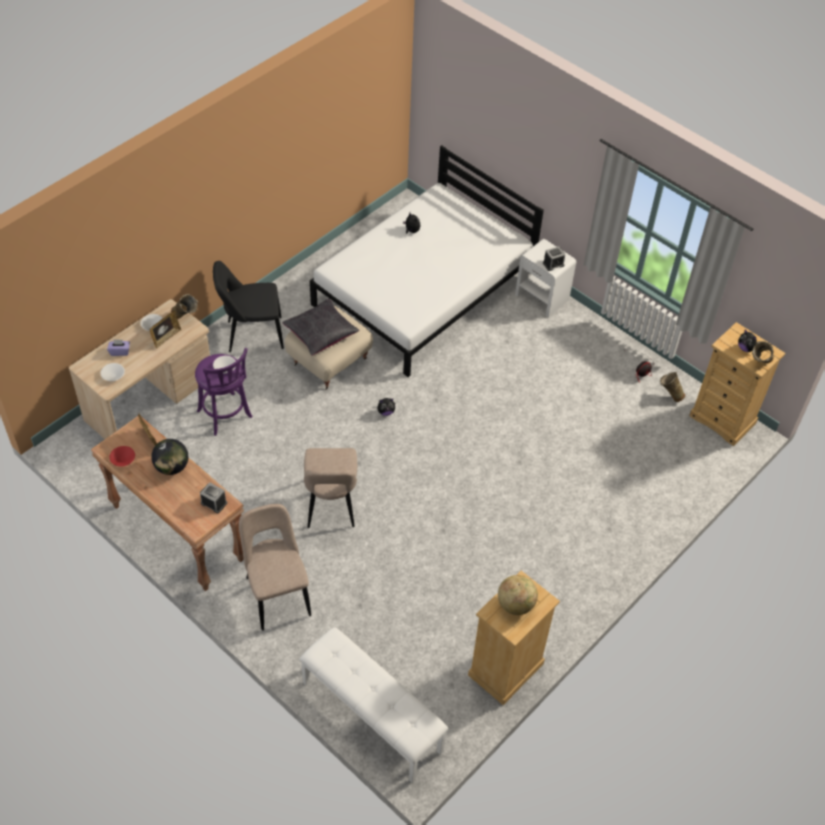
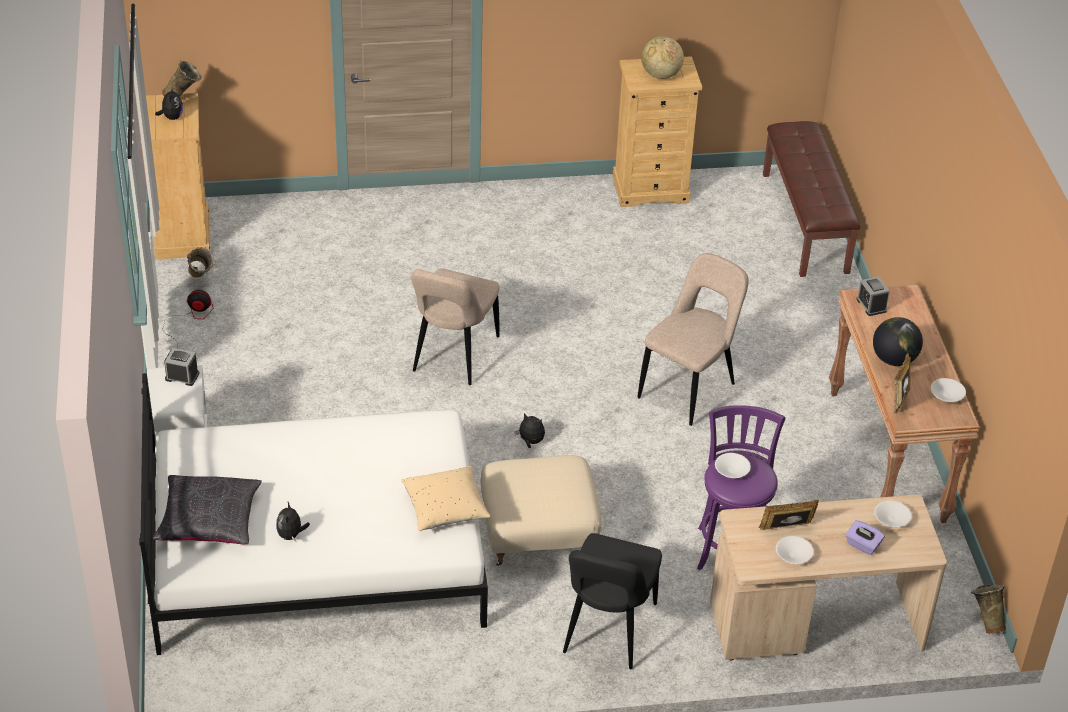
camera: 140 degrees left, 10 degrees down
red bowl [109,446,135,467] -> white bowl [931,378,966,403]
beige vase [171,294,198,319] -> beige vase moved to [971,585,1006,634]
black chair [213,261,284,352] -> black chair turned 75 degrees clockwise [563,533,662,670]
beige chair [239,504,311,630] -> beige chair moved to [411,268,500,385]
black pillow [282,298,359,356] -> black pillow moved to [153,475,262,544]
white bench [299,627,448,783] -> brown bench [763,121,860,277]
none -> beige pillow [401,466,490,531]

